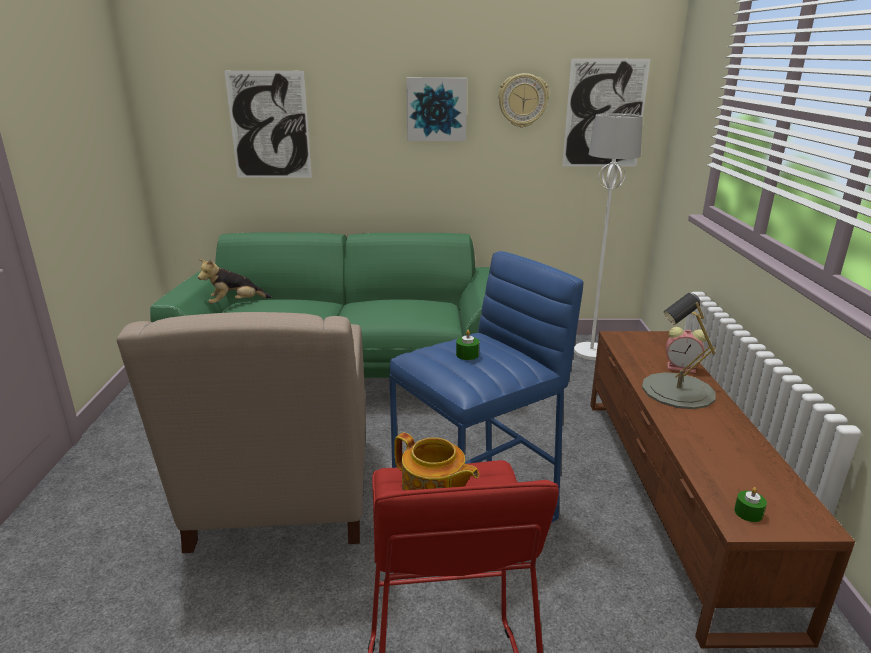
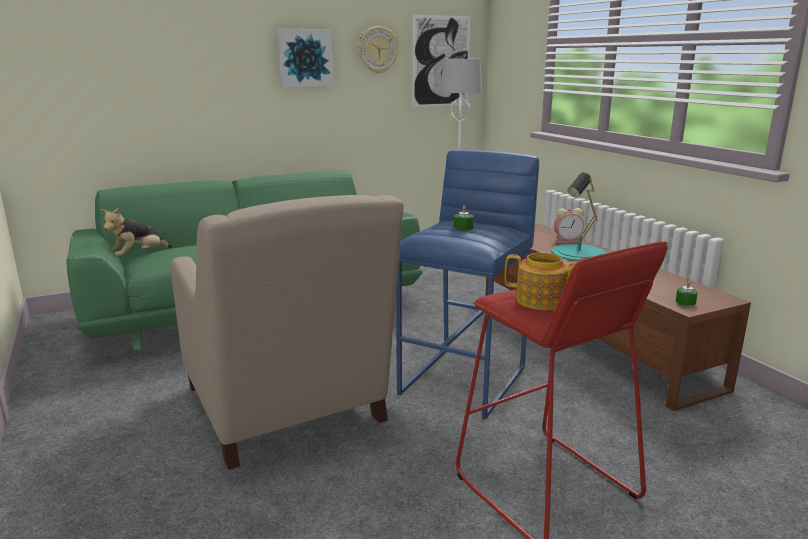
camera: 25 degrees left, 5 degrees down
picture [224,71,312,178] -> none
grey table lamp [642,293,716,409] -> turquoise table lamp [551,172,607,261]

